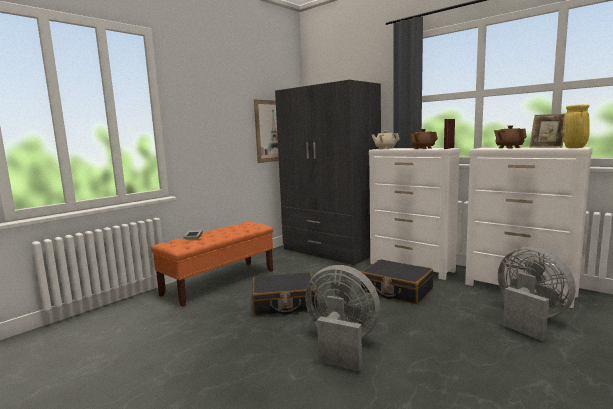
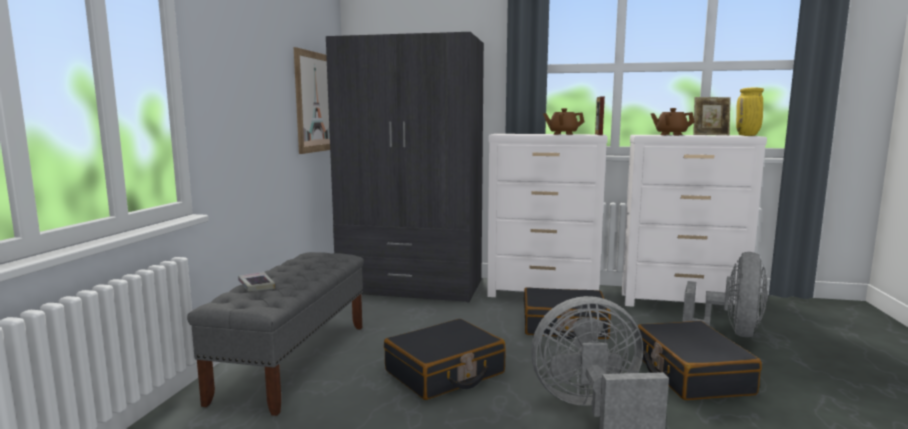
camera: 30 degrees left, 0 degrees up
orange bench [151,222,273,307] -> grey bench [187,252,364,416]
beige teapot [372,130,400,149] -> none
grey fan [498,247,576,341] -> grey fan turned 90 degrees clockwise [683,252,768,337]
none -> black suitcase [638,321,762,400]

